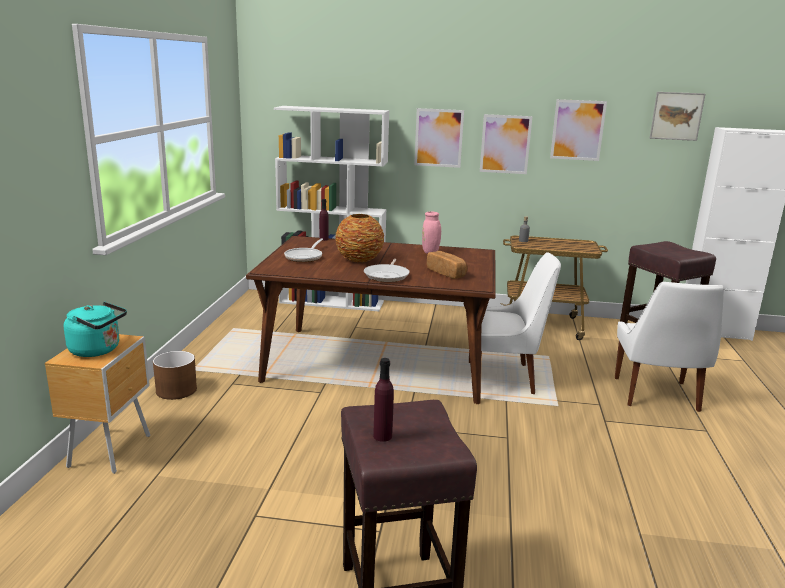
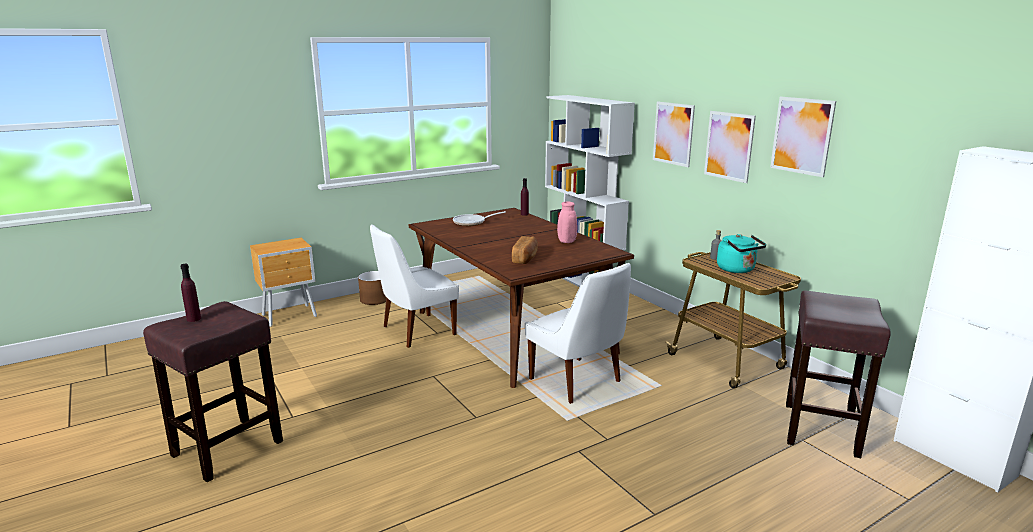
camera: 50 degrees right, 0 degrees up
turquoise kettle [64,301,127,357] -> turquoise kettle moved to [717,234,766,273]
vase [335,214,384,262] -> none
frying pan [364,259,410,282] -> none
white chair [615,282,724,412] -> white chair moved to [370,224,459,348]
picture [650,92,705,141] -> none

